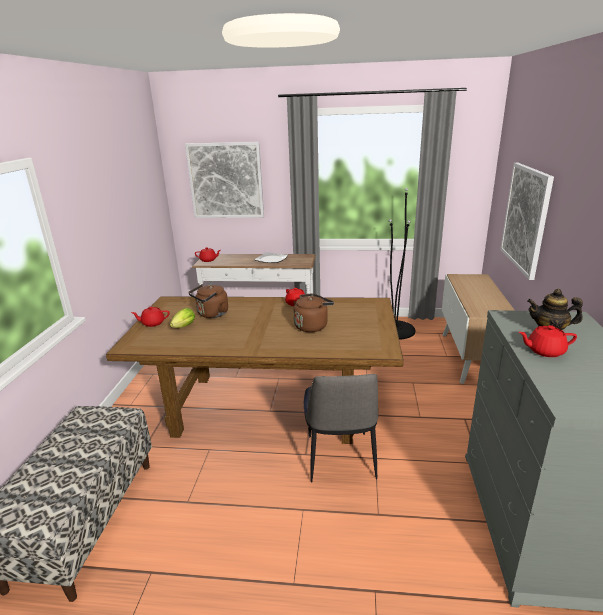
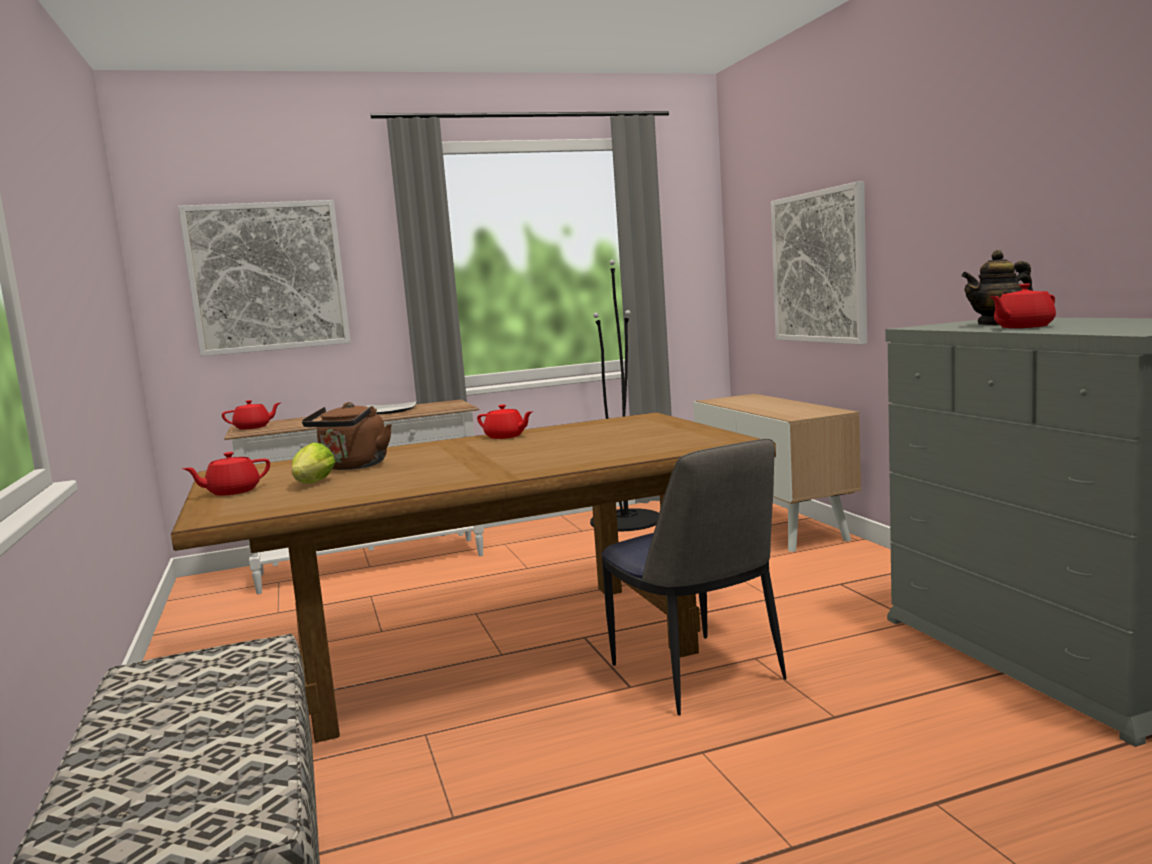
camera: 25 degrees left, 15 degrees down
brown kettle [293,293,334,332] -> none

